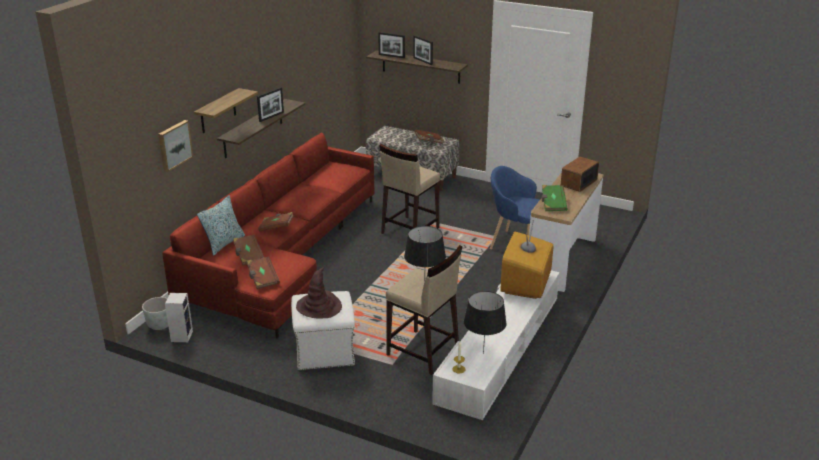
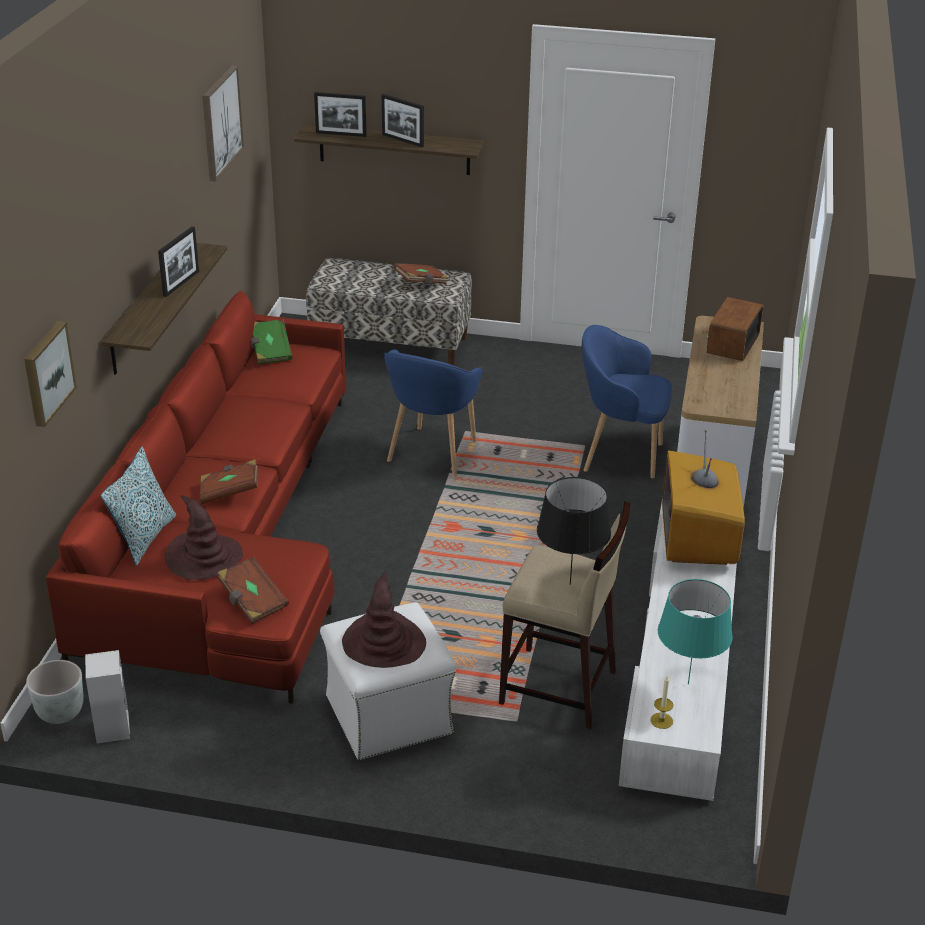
camera: 15 degrees left, 5 degrees up
shelf [194,88,258,133] -> none
brown book [233,235,264,265] -> brown hat [165,495,243,580]
beige stool [379,144,440,234] -> blue armchair [384,350,483,477]
black table lamp [464,291,507,354] -> turquoise table lamp [658,579,733,684]
green book [542,185,568,211] -> green book moved to [251,319,292,364]
none -> picture [202,65,244,181]

